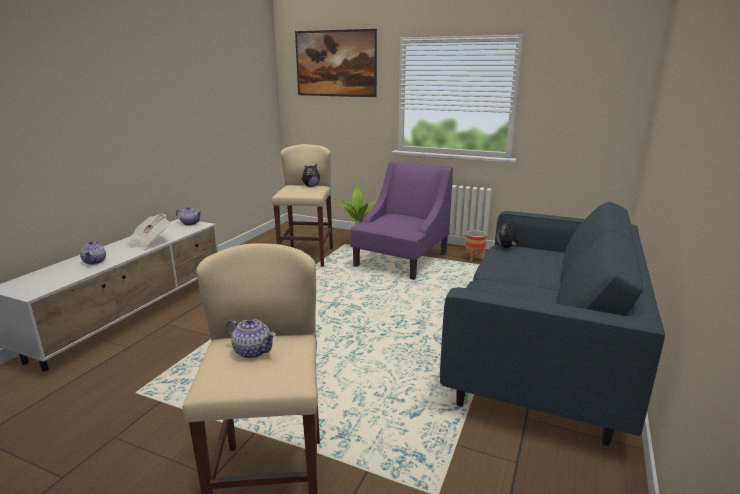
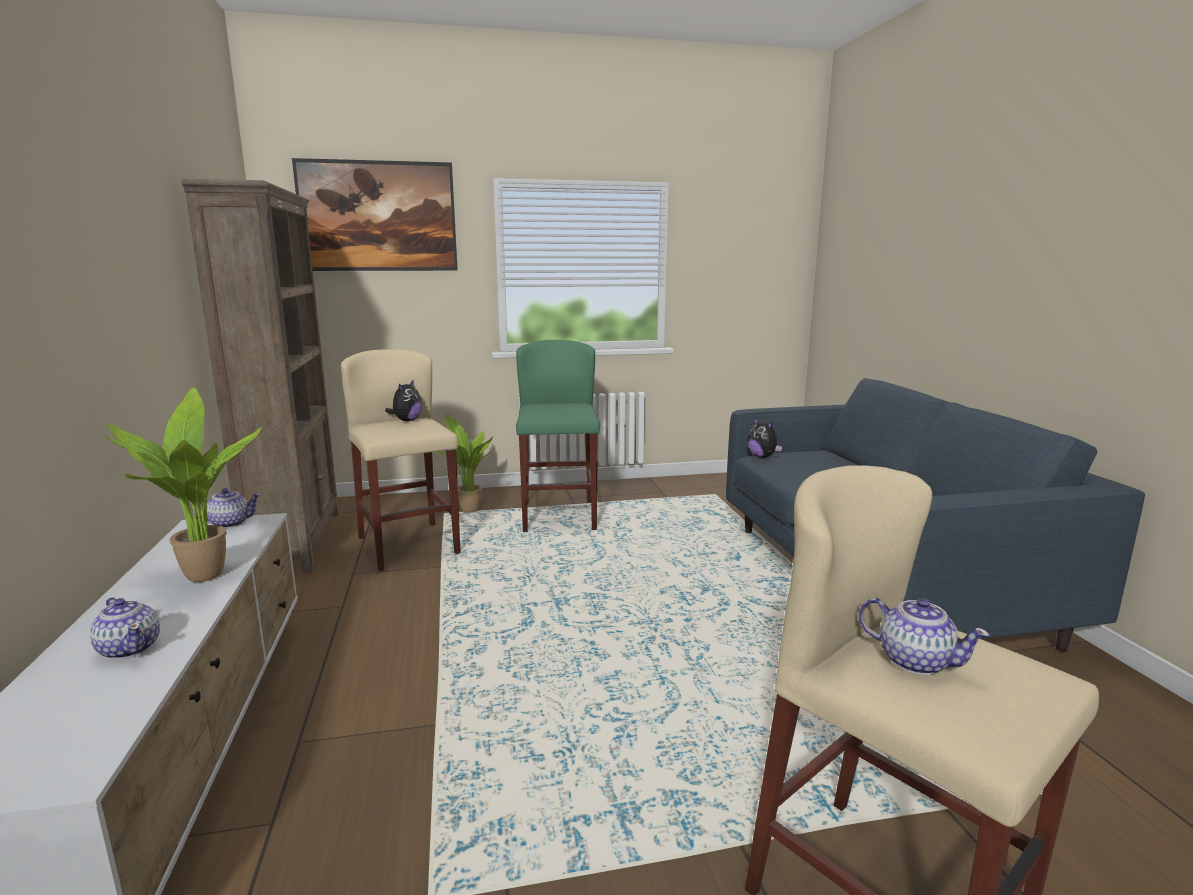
camera: 35 degrees left, 5 degrees down
newspaper [126,214,170,248] -> potted plant [101,387,261,582]
teapot [226,318,276,359] -> teapot turned 45 degrees clockwise [859,598,990,675]
purple armchair [350,161,453,280] -> green stool [516,340,600,532]
planter [465,230,487,263] -> none
none -> brown bookcase [181,179,339,572]

